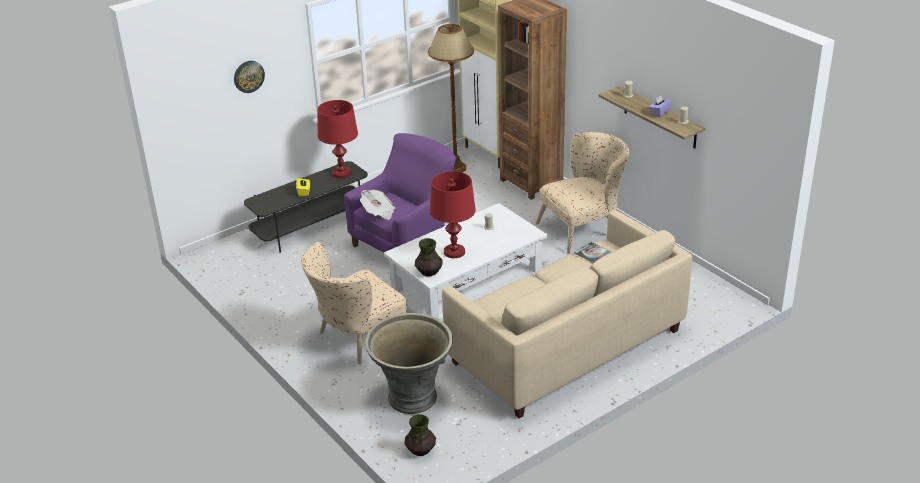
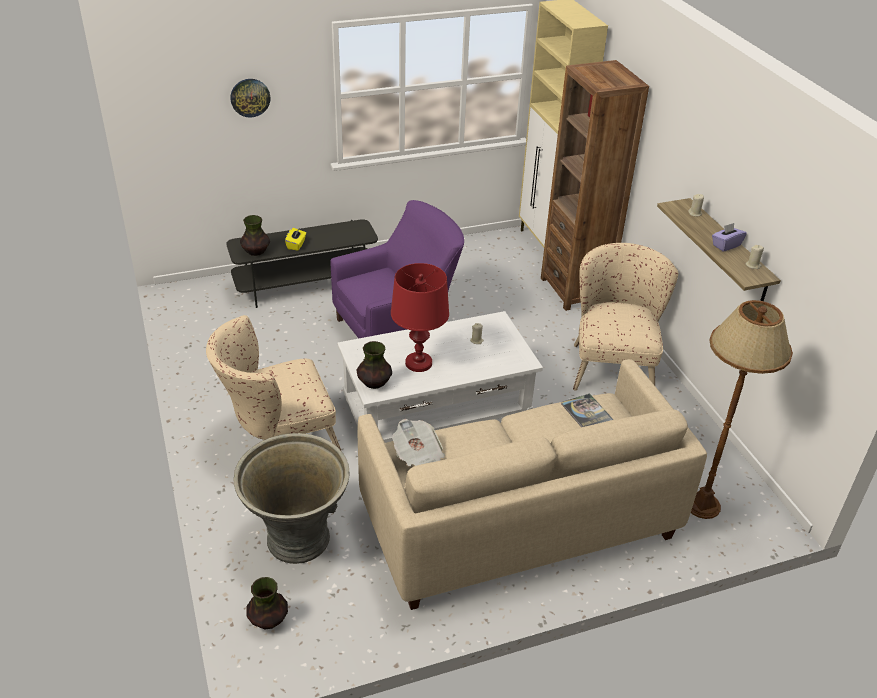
camera: 15 degrees right, 5 degrees up
red table lamp [317,100,358,178] -> none
newspaper [360,190,395,220] -> newspaper moved to [392,419,445,466]
brown floor lamp [428,24,474,172] -> brown floor lamp moved to [691,300,793,519]
beige armchair [536,132,629,254] -> beige armchair turned 75 degrees counterclockwise [573,243,678,391]
none -> vase [240,215,270,256]

